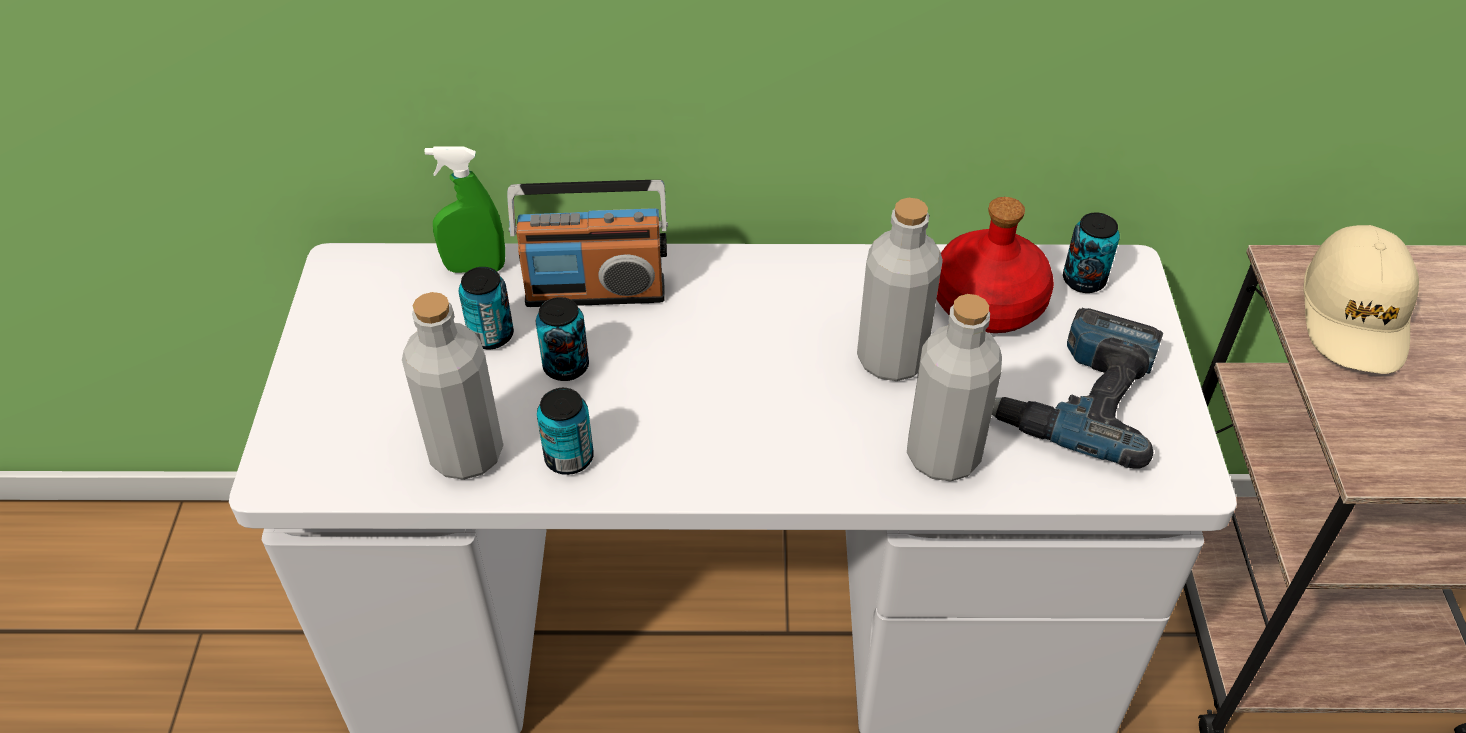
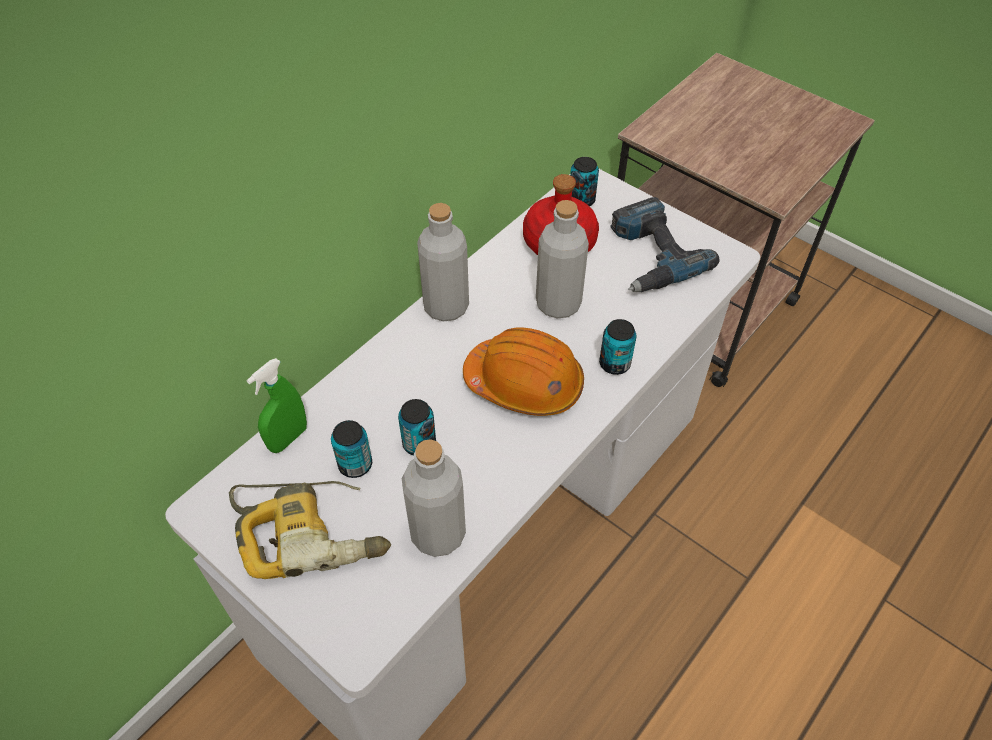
camera: 50 degrees left, 5 degrees up
radio [507,180,668,307] -> none
can [537,388,594,475] -> can moved to [599,319,637,375]
grey bottle [907,294,1002,481] -> grey bottle moved to [417,203,469,322]
beige cap [1304,225,1419,374] -> none
none -> power drill [229,481,391,579]
none -> orange hard hat [463,327,584,416]

